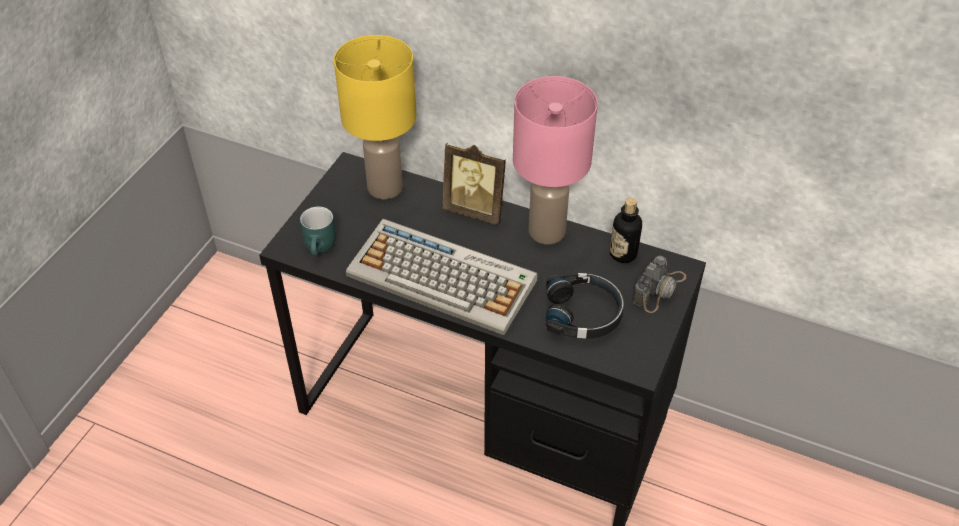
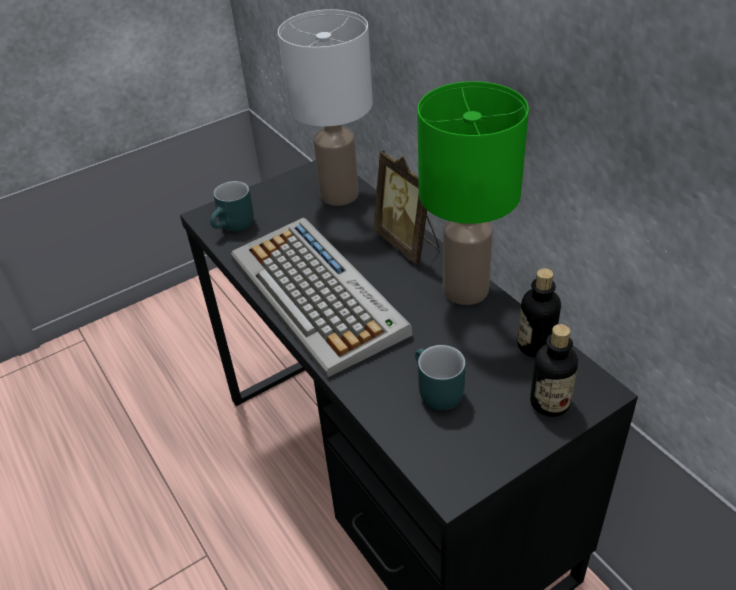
camera: 35 degrees right, 5 degrees down
yellow table lamp [334,35,416,199] -> white table lamp [278,9,373,206]
pink table lamp [513,76,598,244] -> green table lamp [417,81,529,305]
black headphones [545,273,624,339] -> turquoise mug [415,345,466,411]
camera [632,256,686,313] -> bottle [530,324,578,417]

